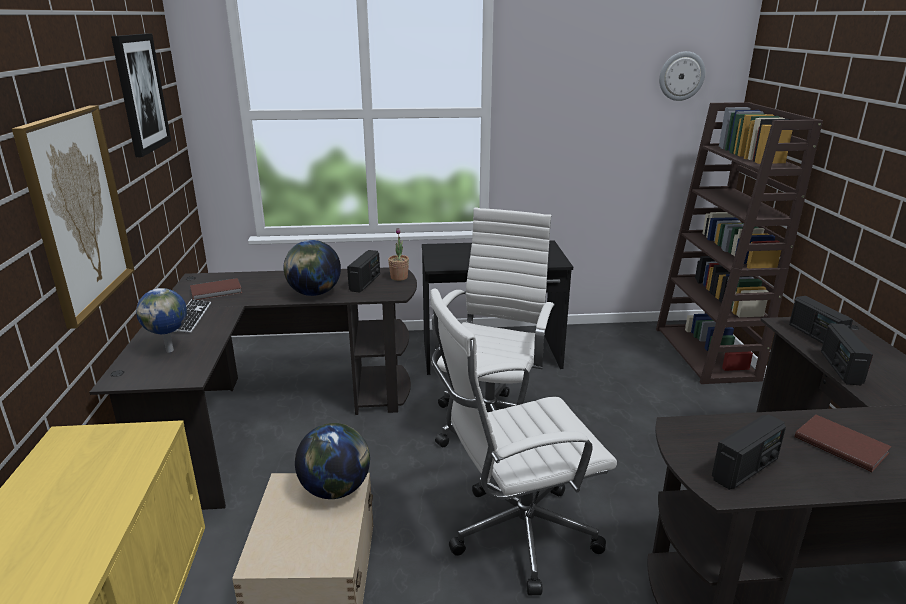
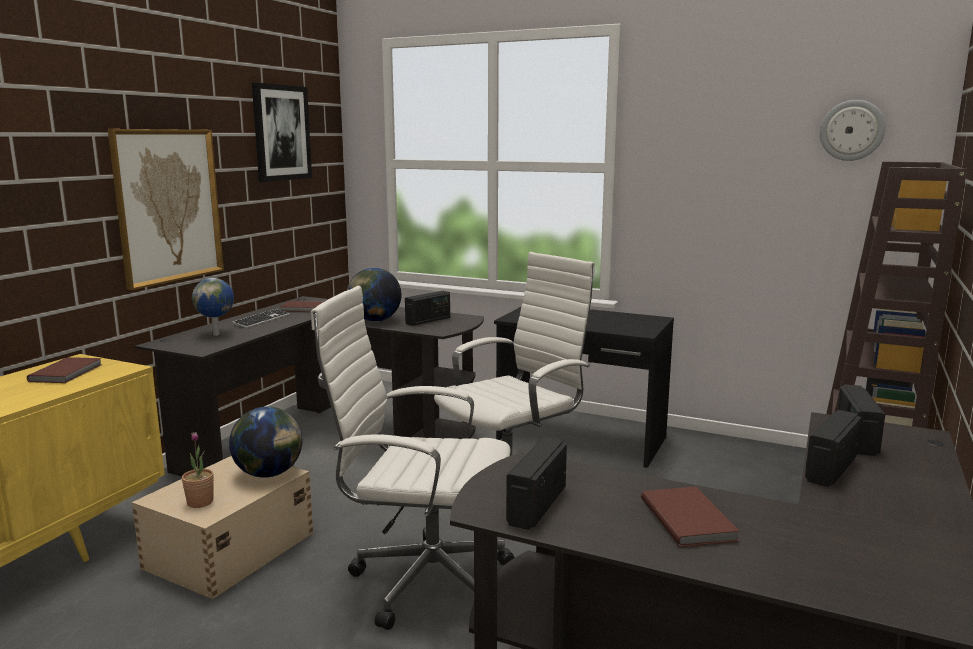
camera: 30 degrees right, 10 degrees down
potted plant [388,228,409,281] -> potted plant moved to [182,432,214,508]
radio [712,414,786,490] -> radio turned 120 degrees clockwise [506,437,567,530]
none -> brown book [27,357,102,383]

